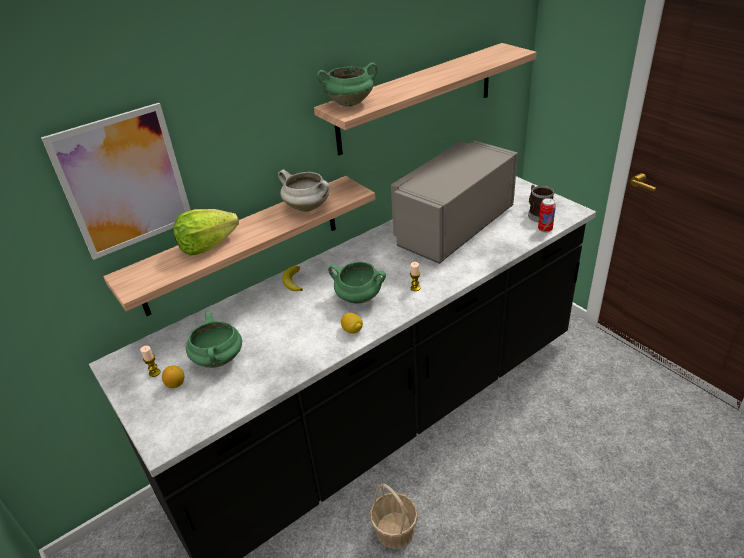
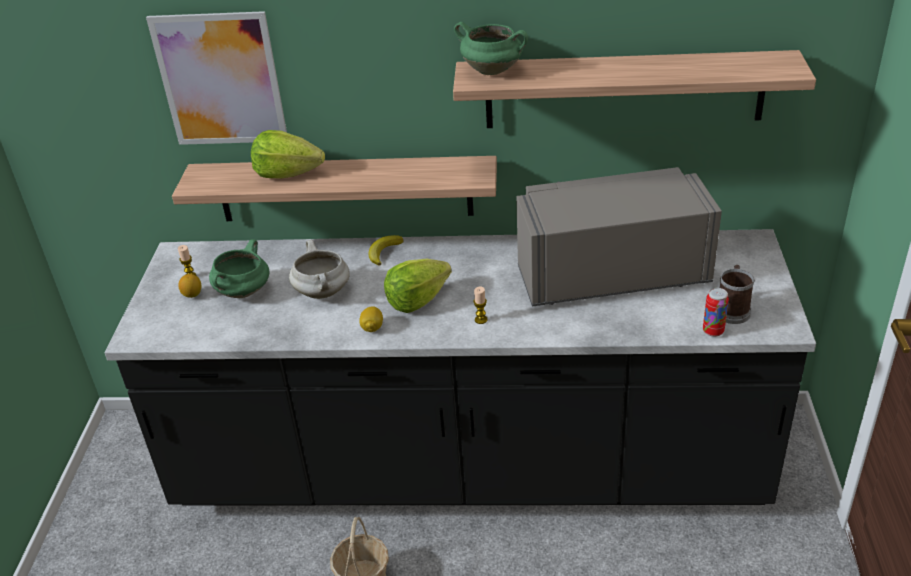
camera: 40 degrees right, 0 degrees up
white cooking pot [278,170,330,212] -> white cooking pot moved to [289,240,350,299]
green cooking pot [328,262,386,304] -> lettuce [384,258,452,313]

